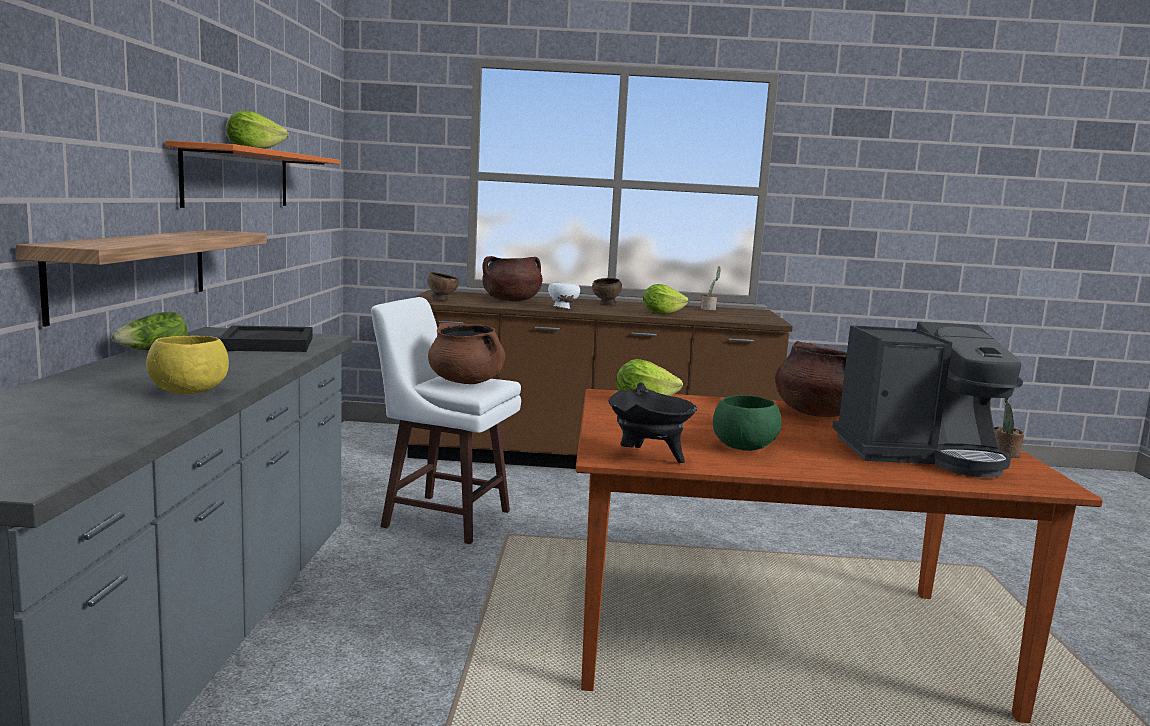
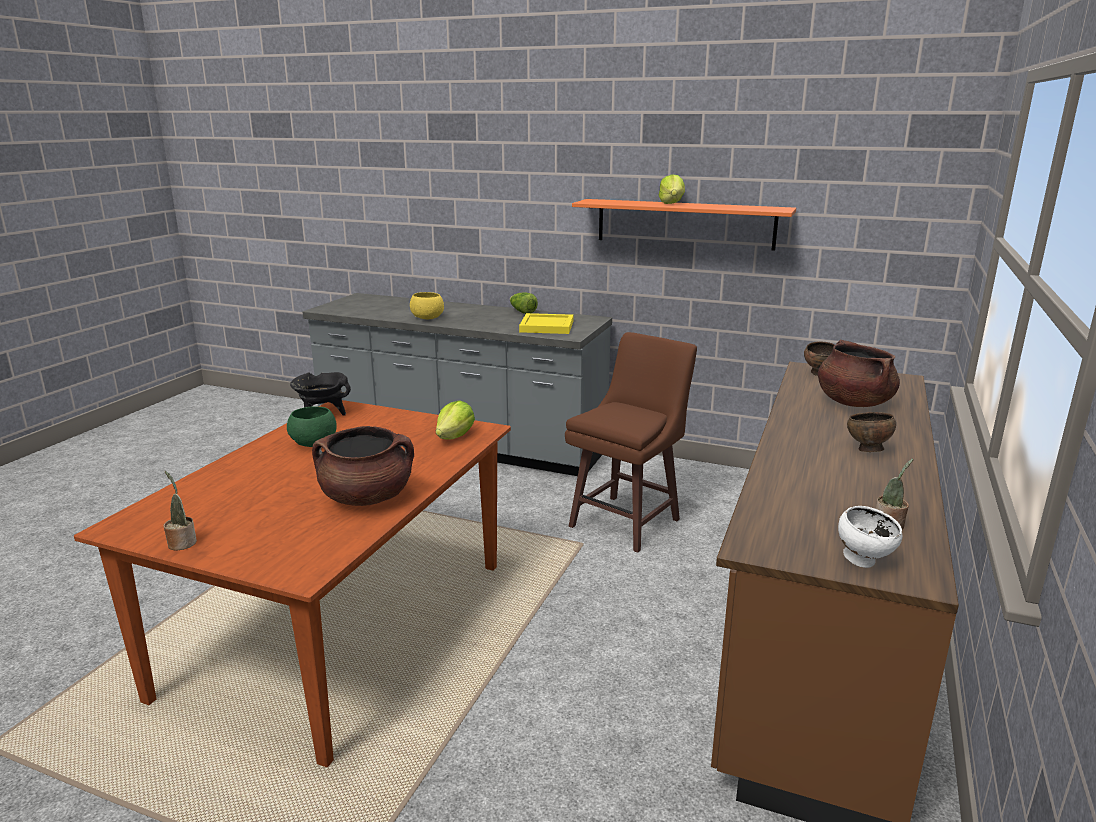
camera: 110 degrees right, 10 degrees up
shelf [16,230,267,327] -> none
black tray [219,325,313,352] -> yellow tray [519,313,573,334]
white stool [371,297,521,544] -> brown stool [565,332,697,553]
brown cooking pot [428,323,505,384] -> none
white bowl [548,282,580,309] -> white bowl moved to [838,506,903,568]
lettuce [643,284,689,314] -> none
coffee machine [832,322,1023,477] -> none

